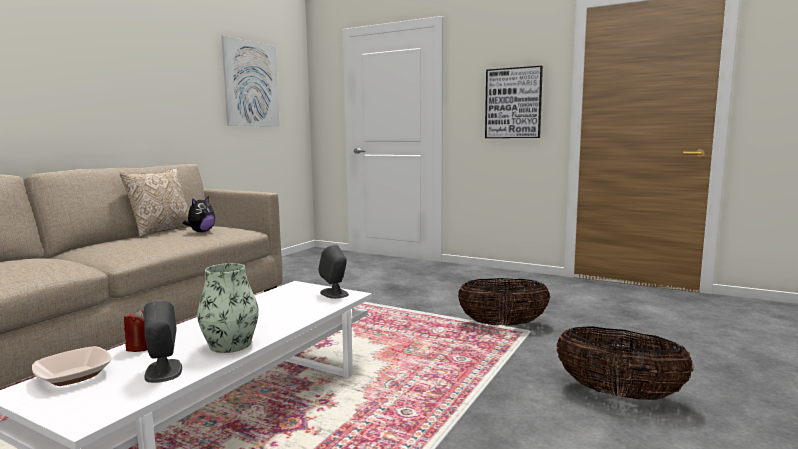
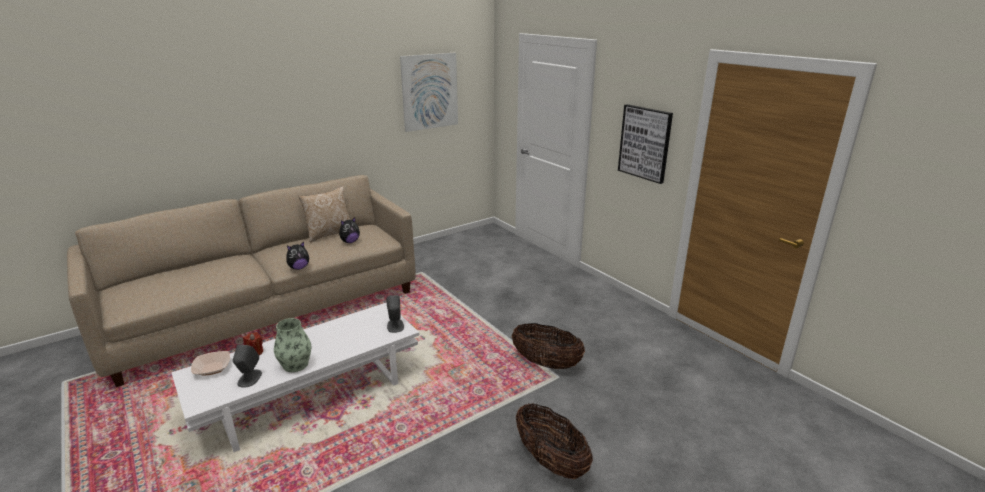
camera: 25 degrees right, 15 degrees up
none -> plush toy [286,242,309,270]

